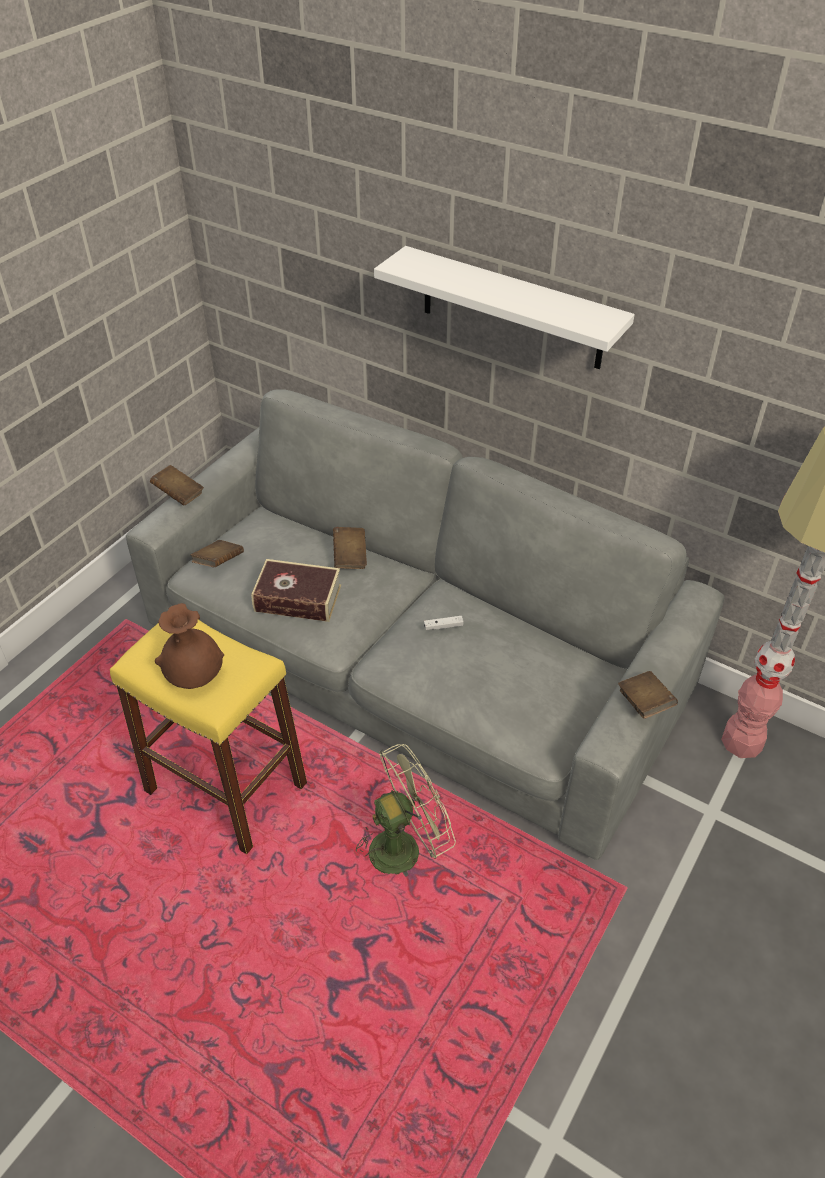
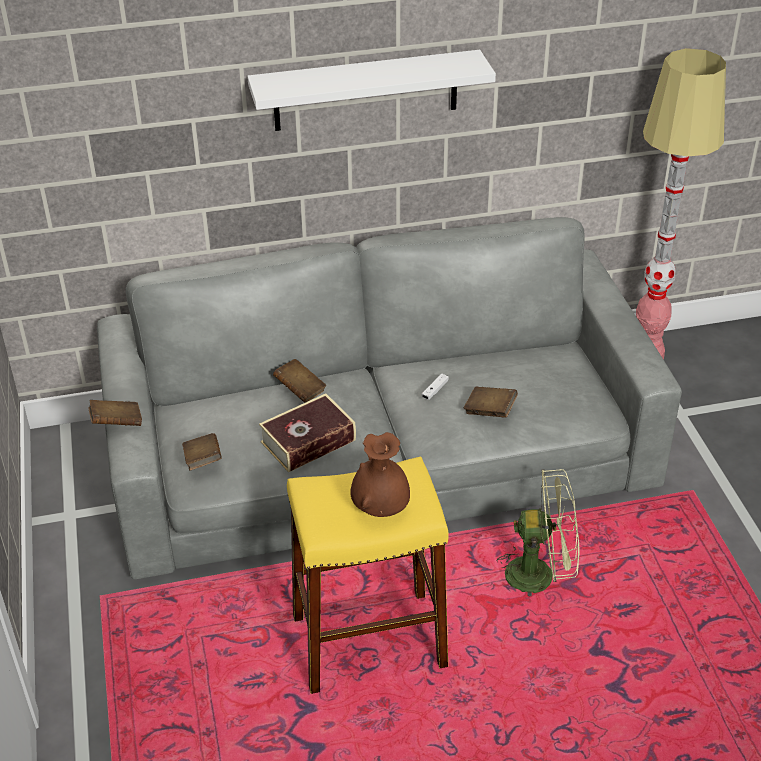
camera: 45 degrees left, 5 degrees down
green fan [355,744,456,877] -> green fan turned 75 degrees clockwise [497,469,580,597]
brown book [618,671,678,719] -> brown book moved to [463,387,518,418]

